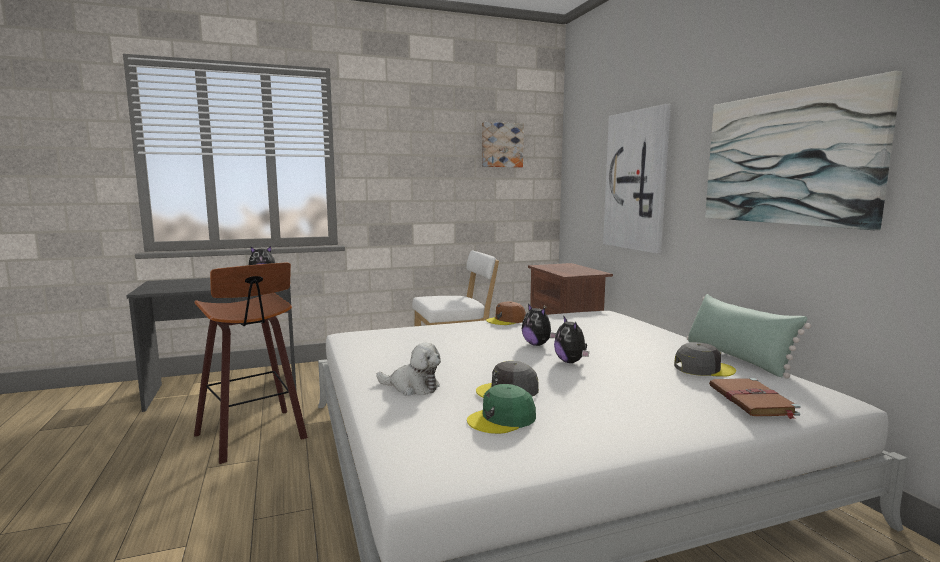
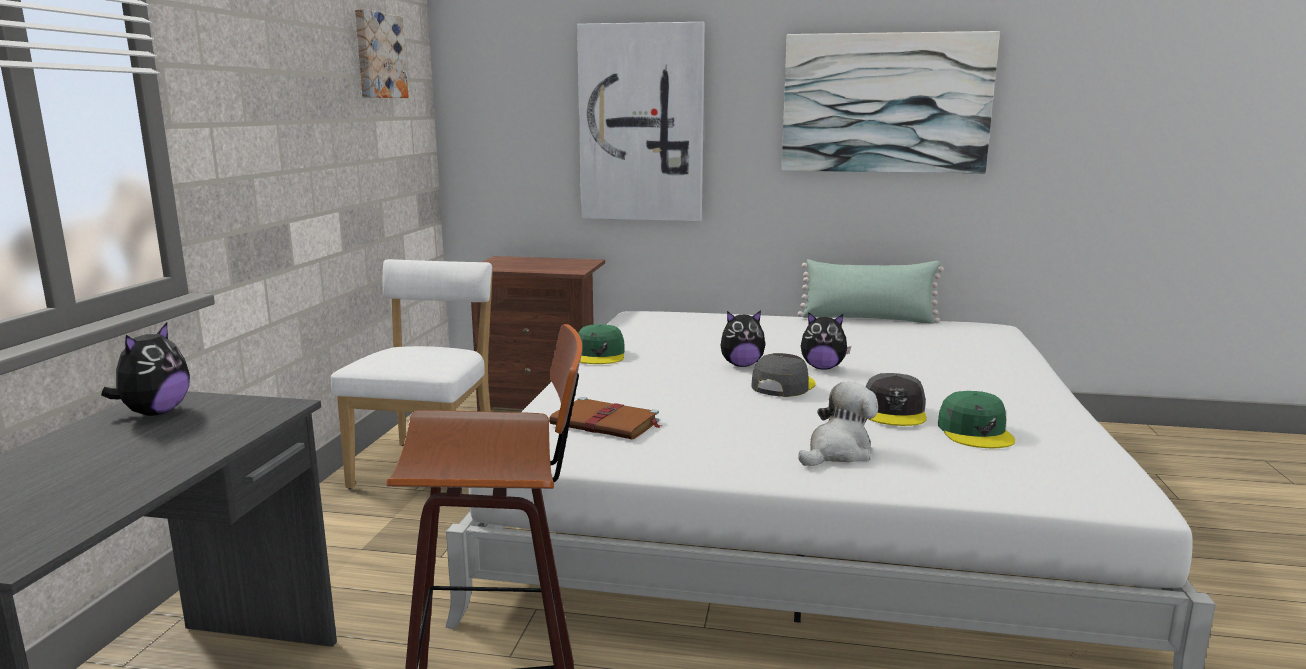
camera: 60 degrees left, 5 degrees up
brown cap [486,302,526,325] -> green cap [578,324,624,364]
grey cap [674,342,736,377] -> grey cap moved to [751,353,816,397]
brown book [709,378,801,419] -> brown book moved to [549,397,661,439]

